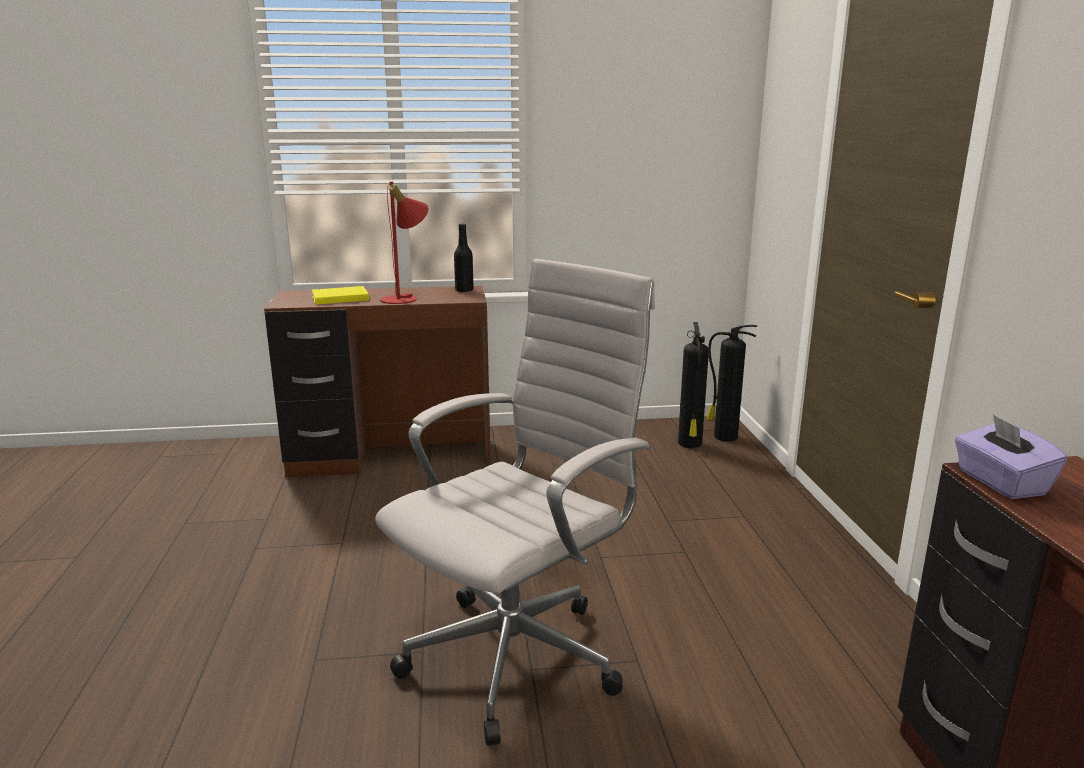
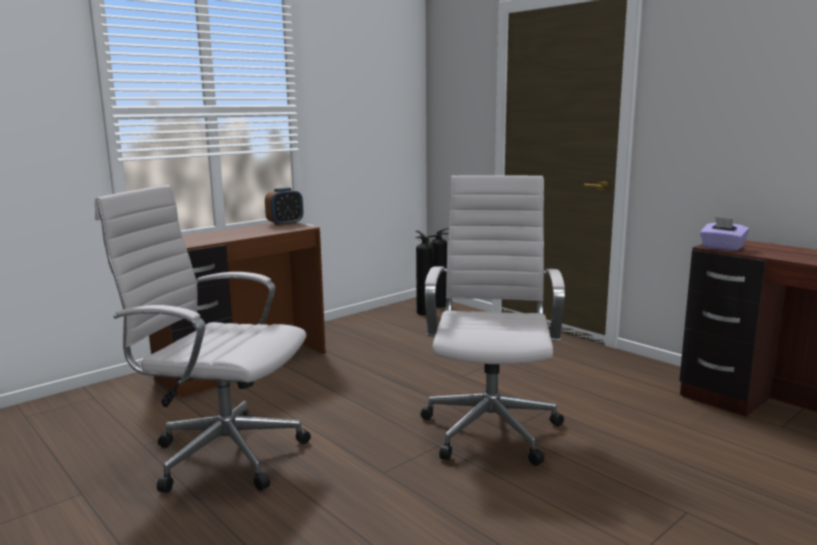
camera: 35 degrees left, 5 degrees down
yellow book [312,286,369,305] -> none
red table lamp [380,182,429,304] -> none
black bottle [454,223,474,292] -> alarm clock [265,187,303,226]
none -> white office chair [95,185,311,493]

